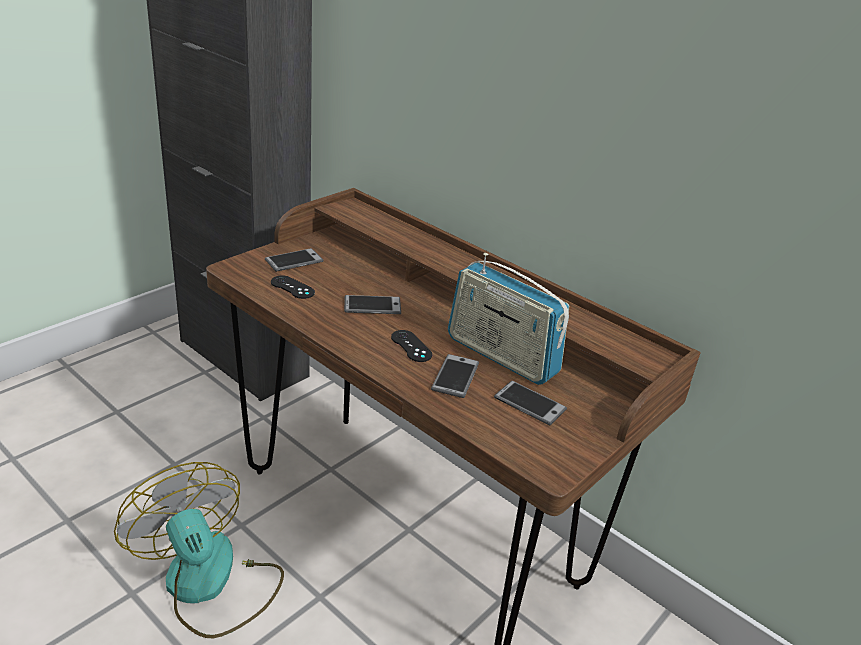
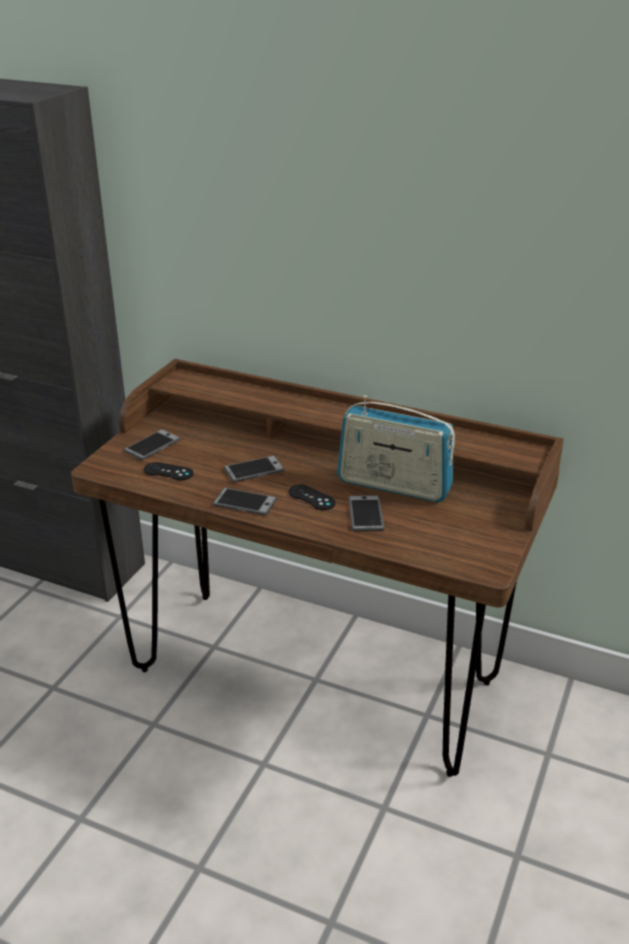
camera: 15 degrees left, 0 degrees up
fan [114,462,284,638] -> none
phone [494,381,567,425] -> phone moved to [212,488,277,516]

